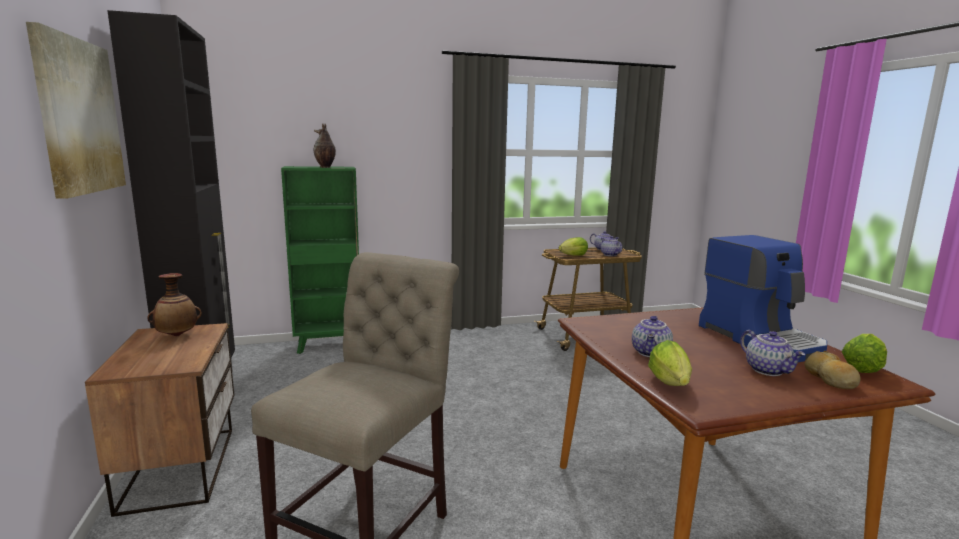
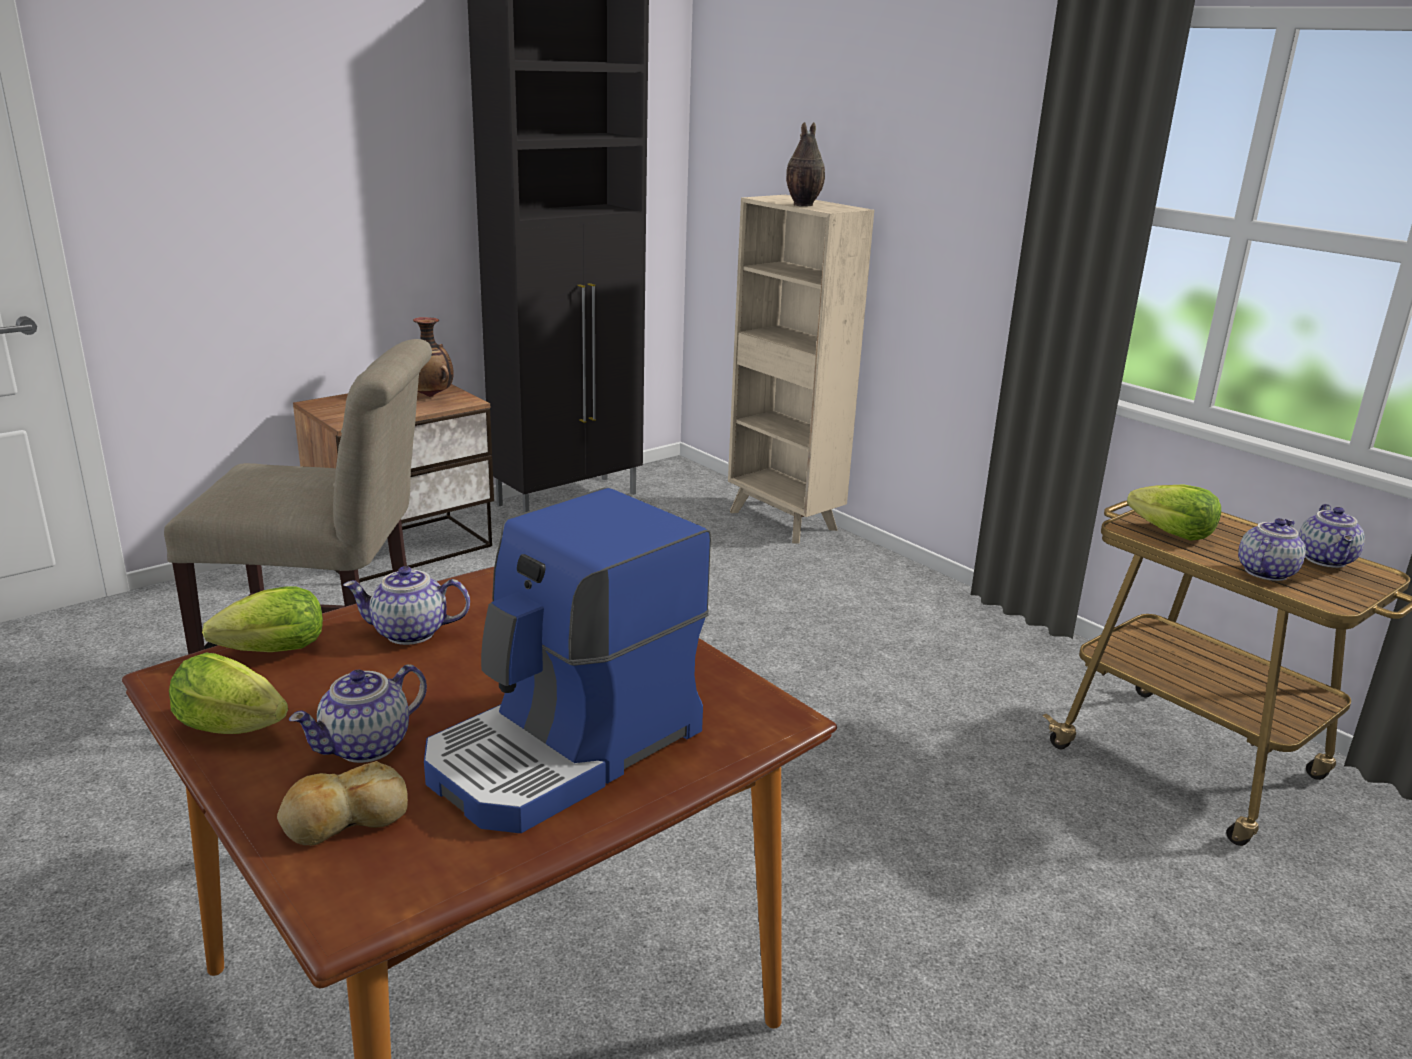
camera: 65 degrees right, 10 degrees up
picture [26,22,126,199] -> none
green bookcase [281,166,359,354] -> beige bookcase [728,195,874,544]
lettuce [842,334,887,373] -> lettuce moved to [169,653,288,734]

